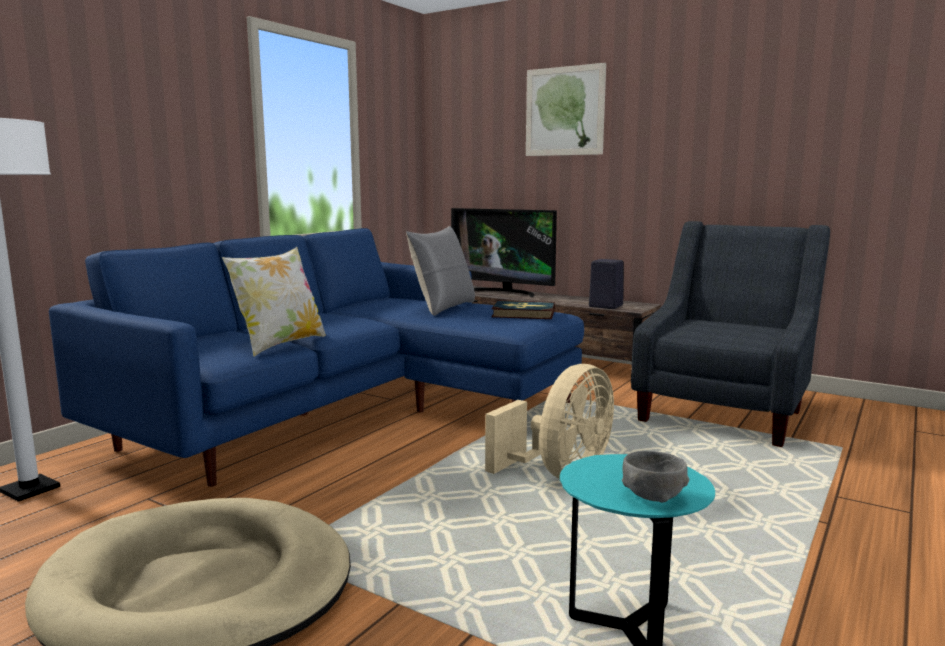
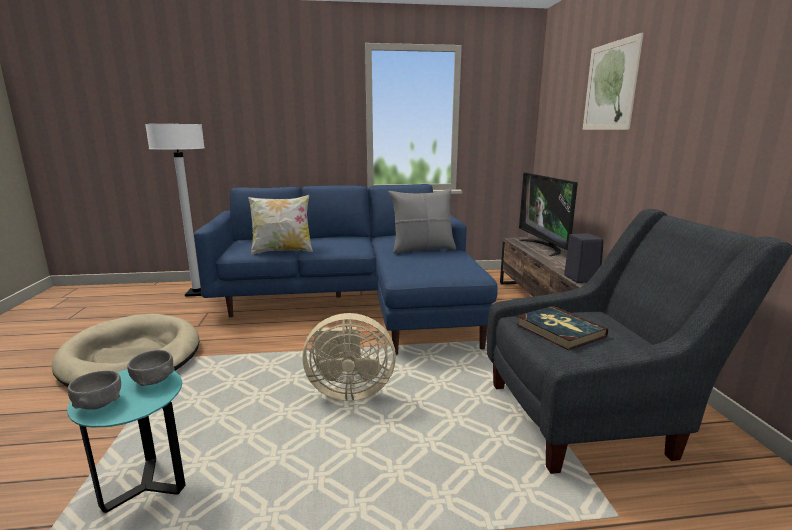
camera: 50 degrees right, 5 degrees up
book [491,300,555,319] -> book moved to [516,306,608,350]
none -> grey bowl [127,350,175,386]

